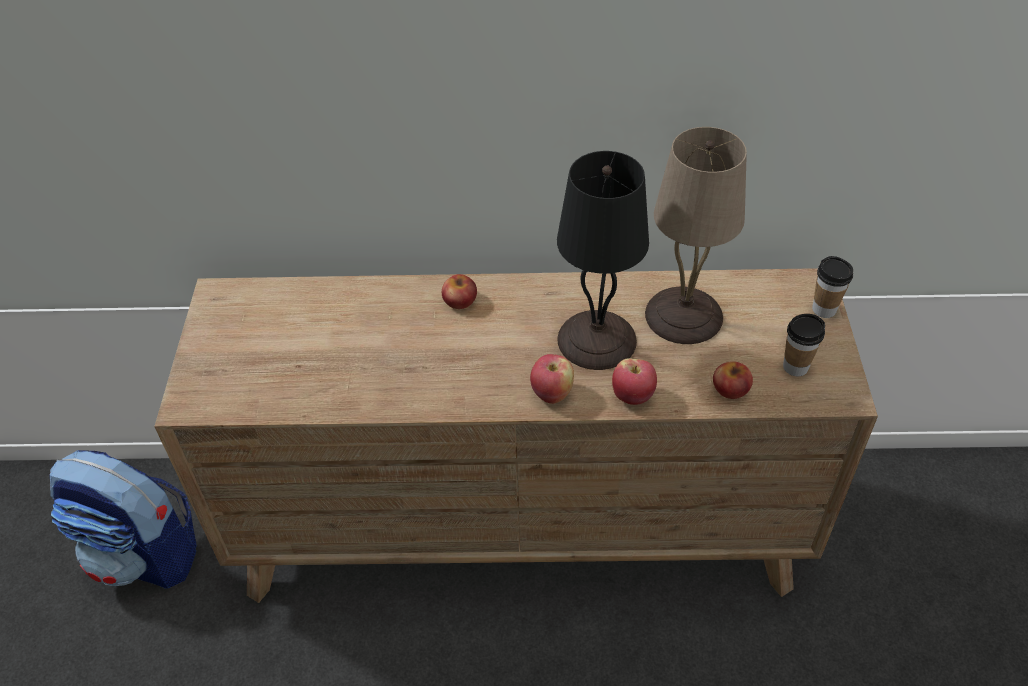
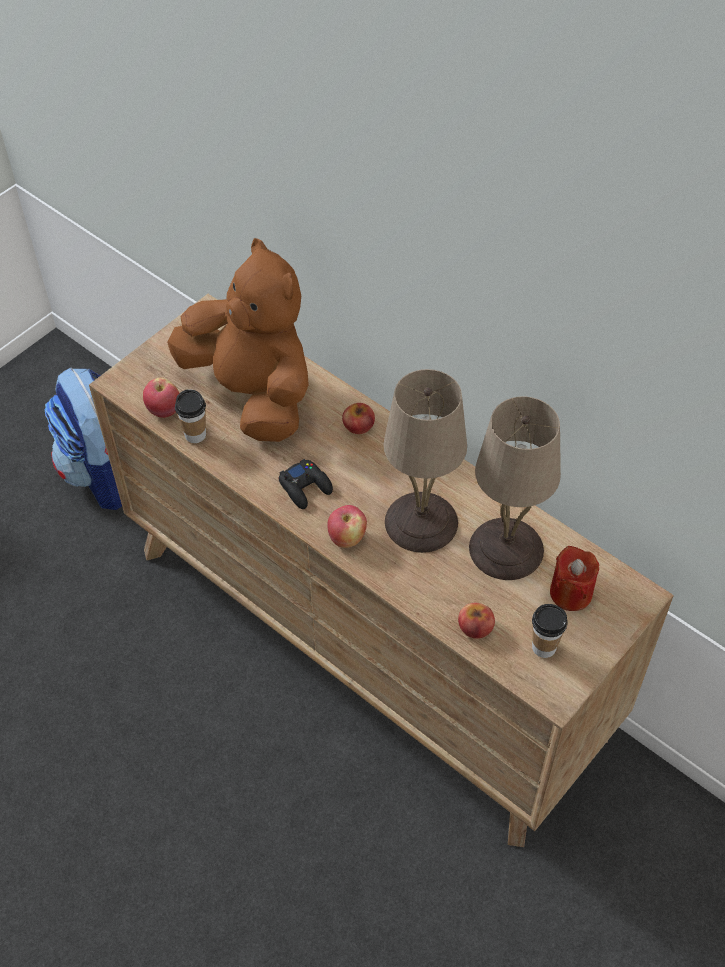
camera: 40 degrees right, 5 degrees up
black table lamp [557,151,649,370] -> beige table lamp [383,369,467,553]
apple [612,358,657,405] -> apple moved to [143,378,179,418]
cup [812,256,853,318] -> cup moved to [175,389,206,443]
none -> brown plush toy [167,238,309,442]
none -> black game controller [279,459,333,509]
none -> red candle [550,546,599,611]

